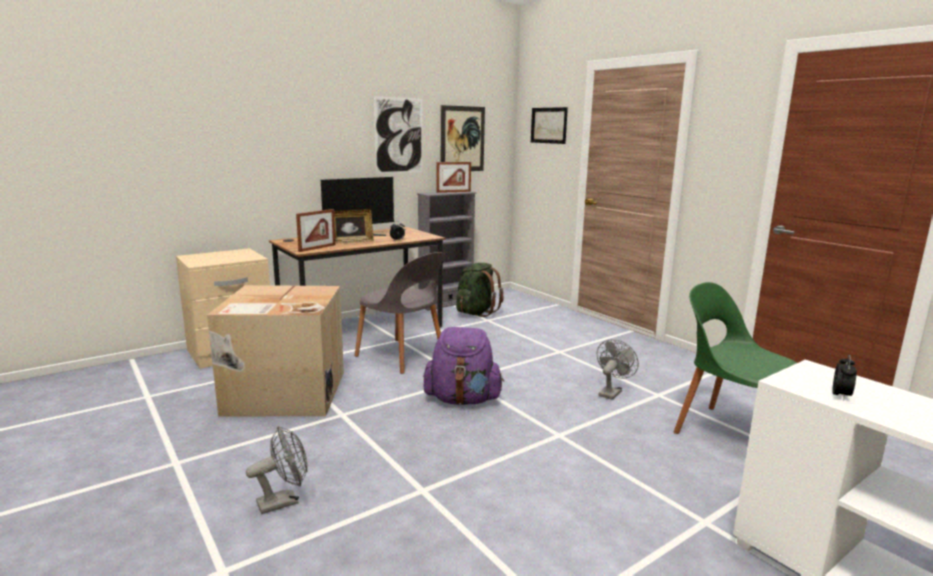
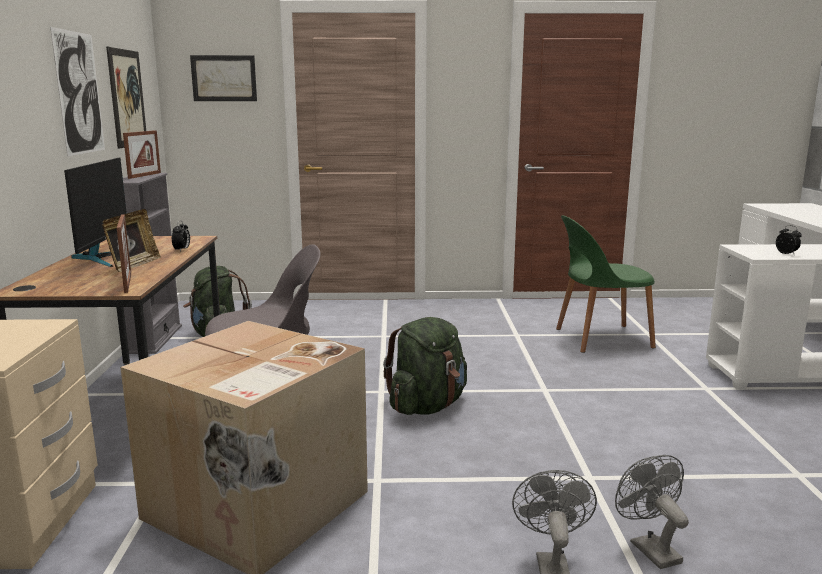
camera: 55 degrees left, 0 degrees up
purple backpack [423,327,504,405] -> green backpack [383,317,467,415]
grey fan [597,339,639,400] -> grey fan moved to [615,455,689,569]

